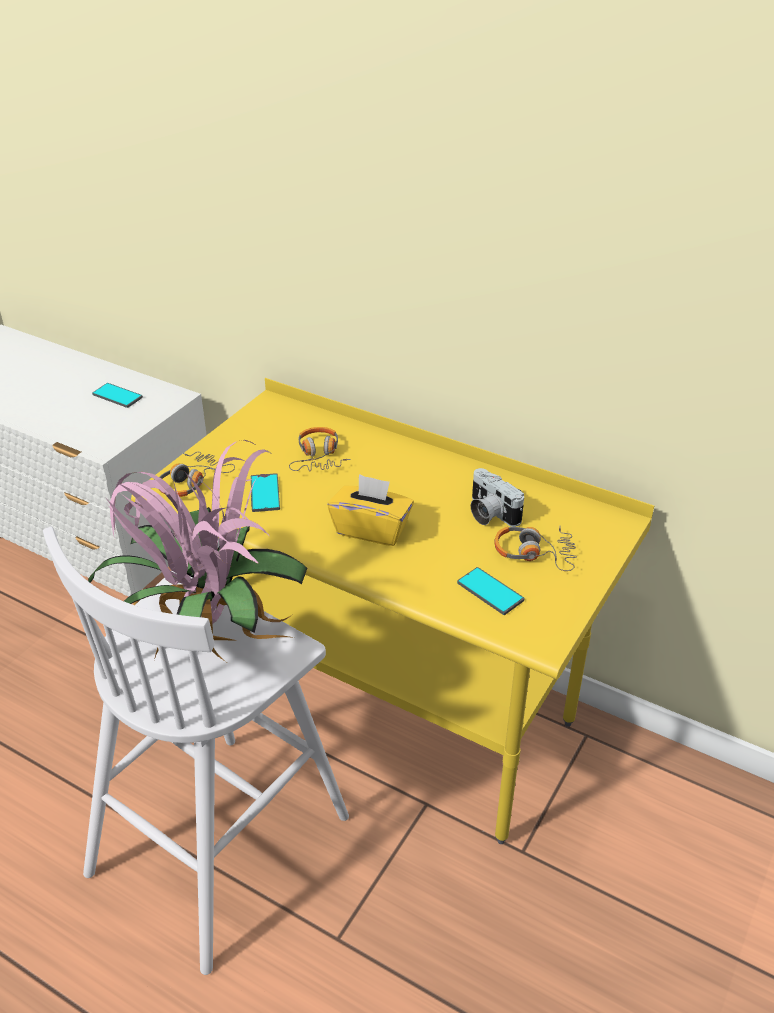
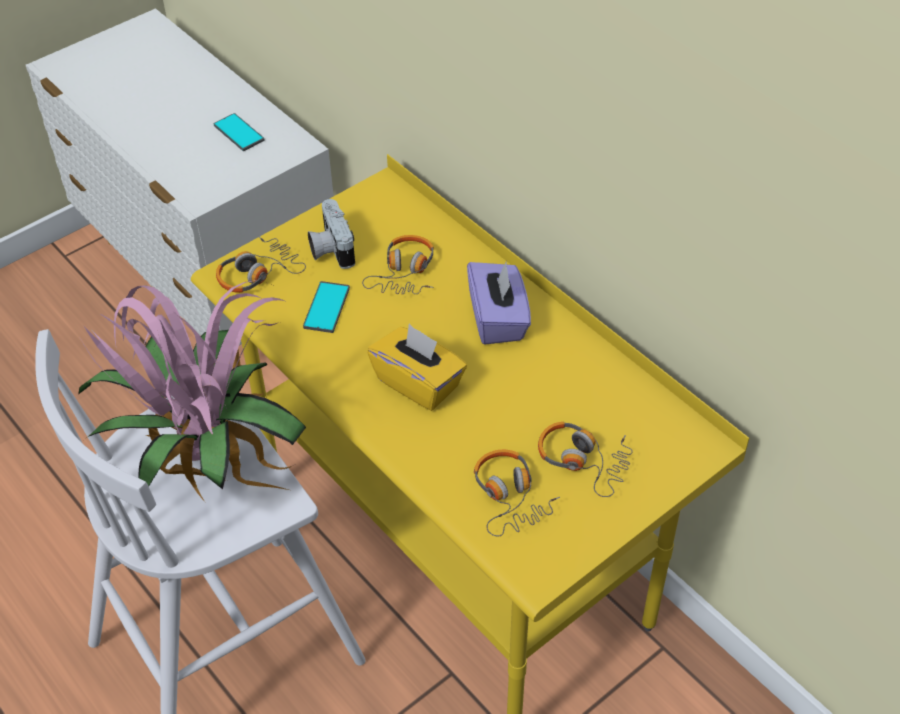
camera: 20 degrees right, 10 degrees up
phone [457,567,524,615] -> headphones [474,450,560,536]
camera [471,468,524,527] -> camera moved to [308,199,355,269]
none -> purple tissue box [467,260,531,345]

